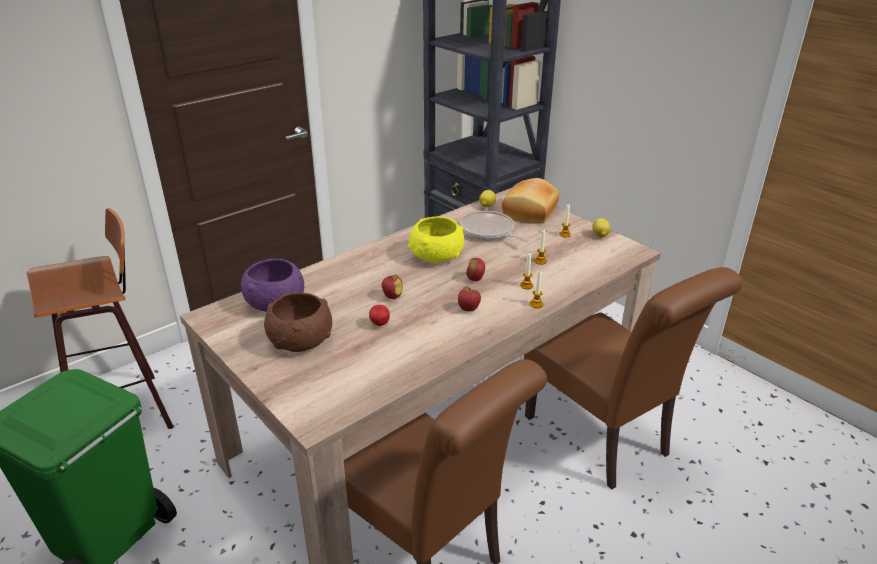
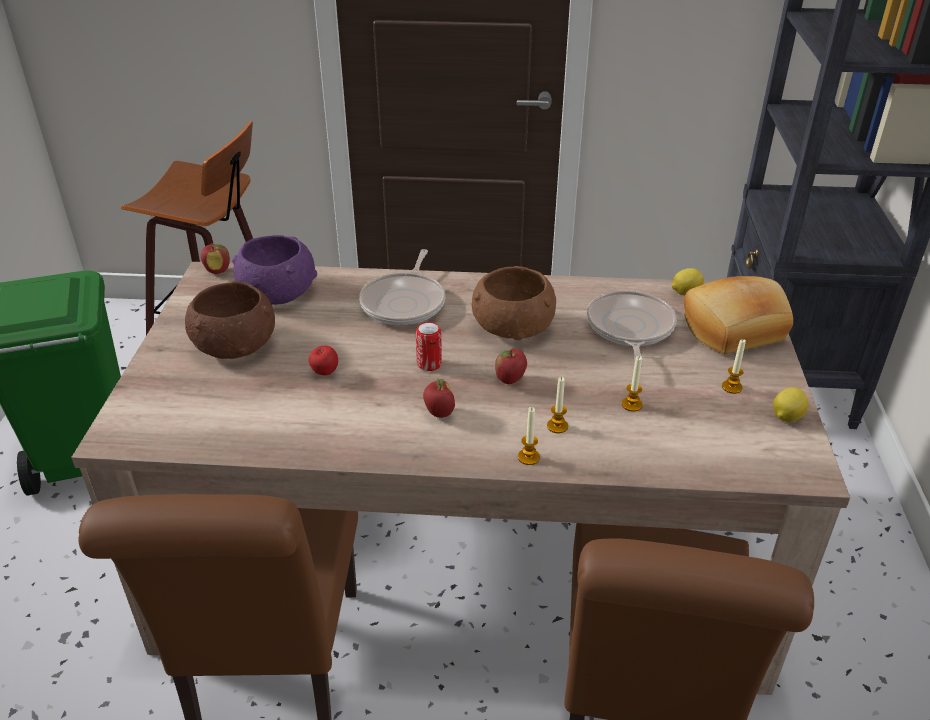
camera: 45 degrees right, 5 degrees up
apple [382,274,403,299] -> apple moved to [201,243,230,274]
yellow bowl [408,216,464,263] -> brown bowl [471,266,556,340]
none -> frying pan [359,249,445,325]
none -> can [416,322,442,371]

